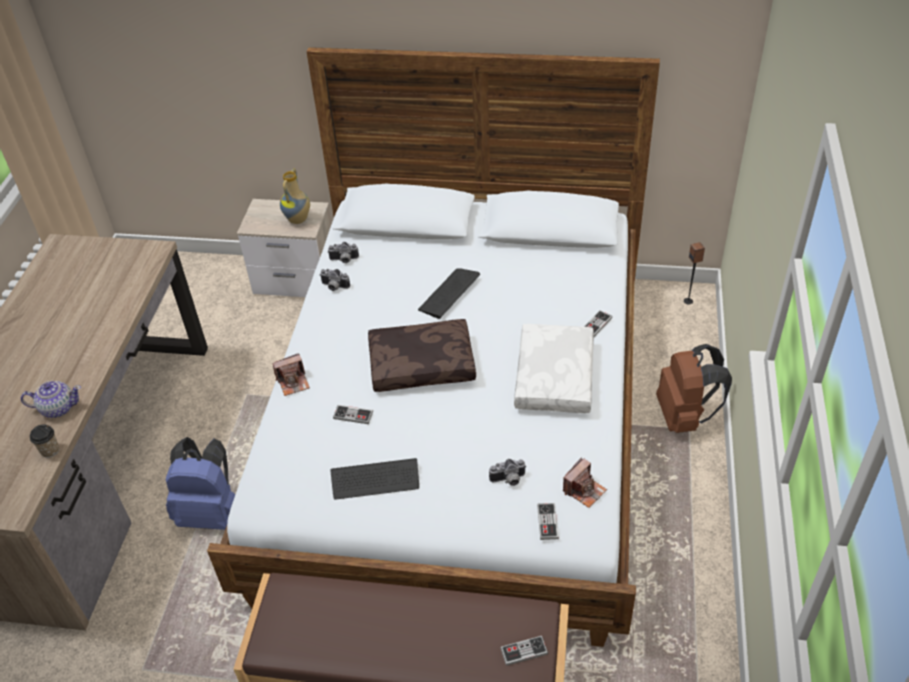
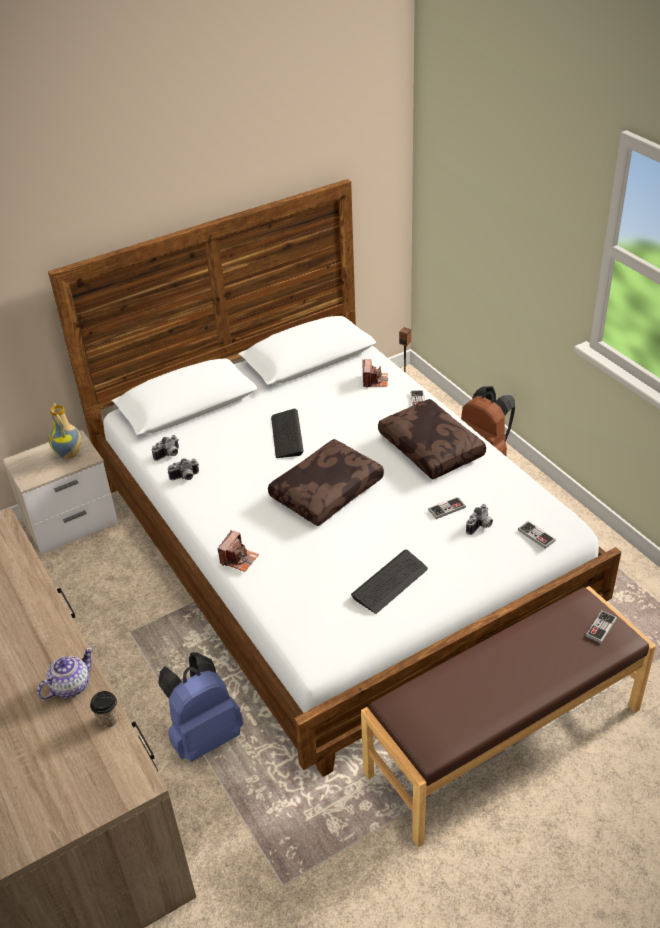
camera: 40 degrees left, 5 degrees down
game controller [333,405,373,424] -> game controller moved to [428,497,466,519]
white pillow [514,324,594,413] -> brown pillow [378,399,486,480]
camera [563,457,607,508] -> camera moved to [362,359,388,388]

